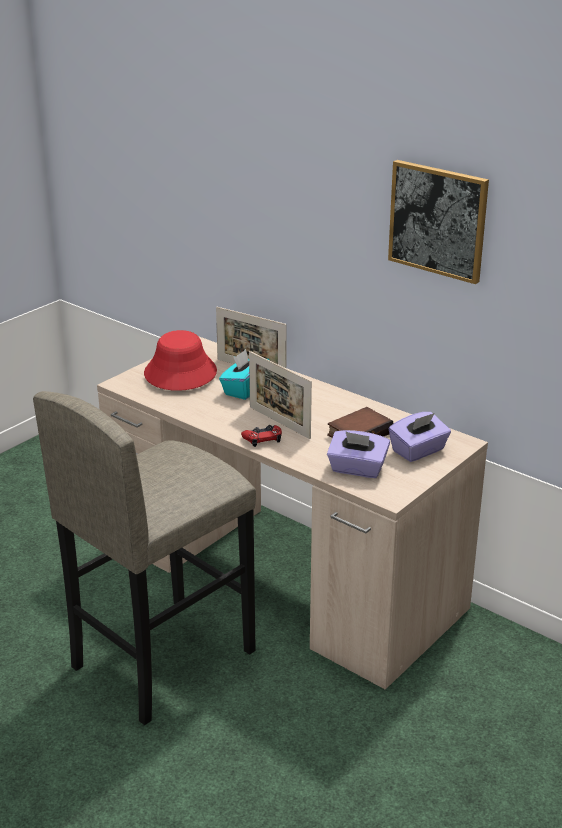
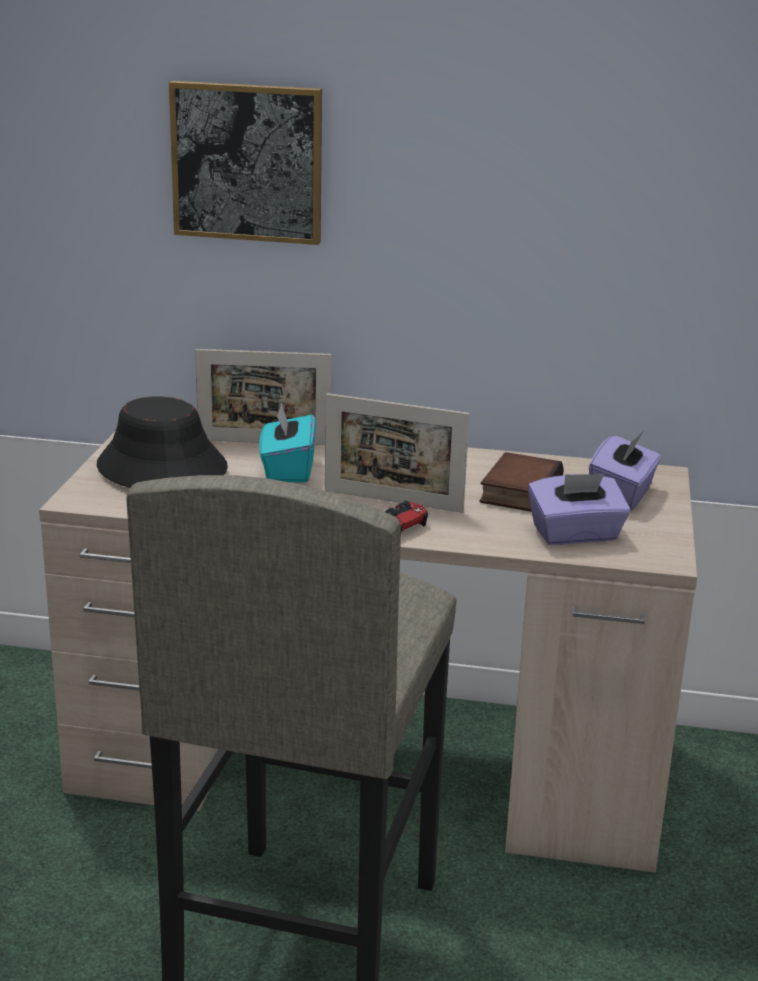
camera: 30 degrees left, 5 degrees down
red hat [144,330,217,391] -> black hat [97,396,228,488]
picture [388,160,489,284] -> picture moved to [169,81,322,245]

